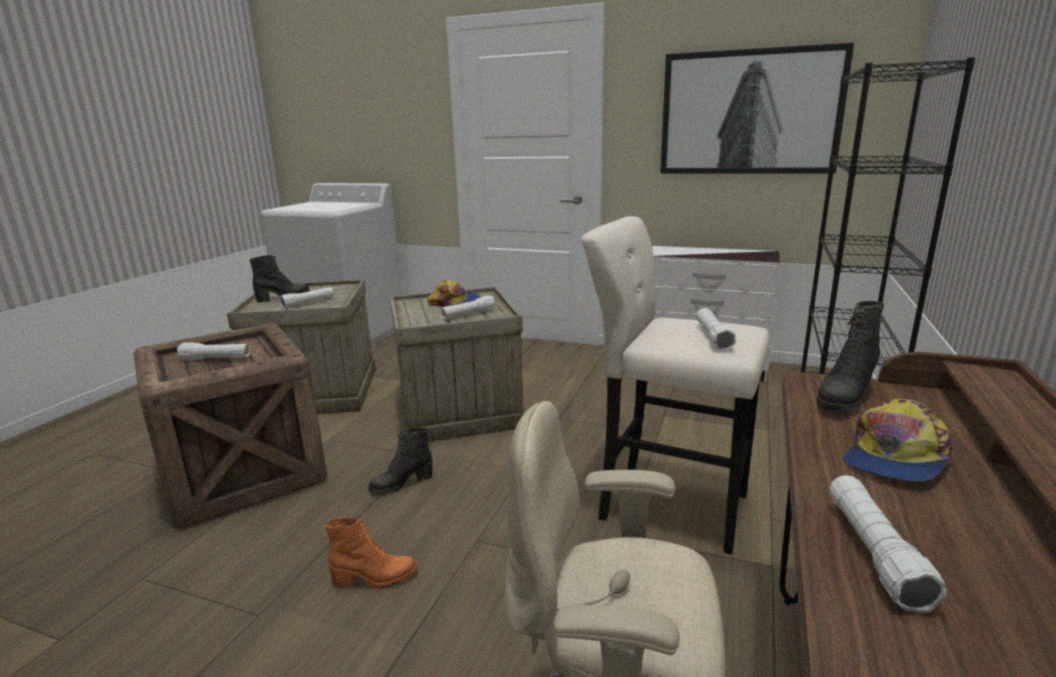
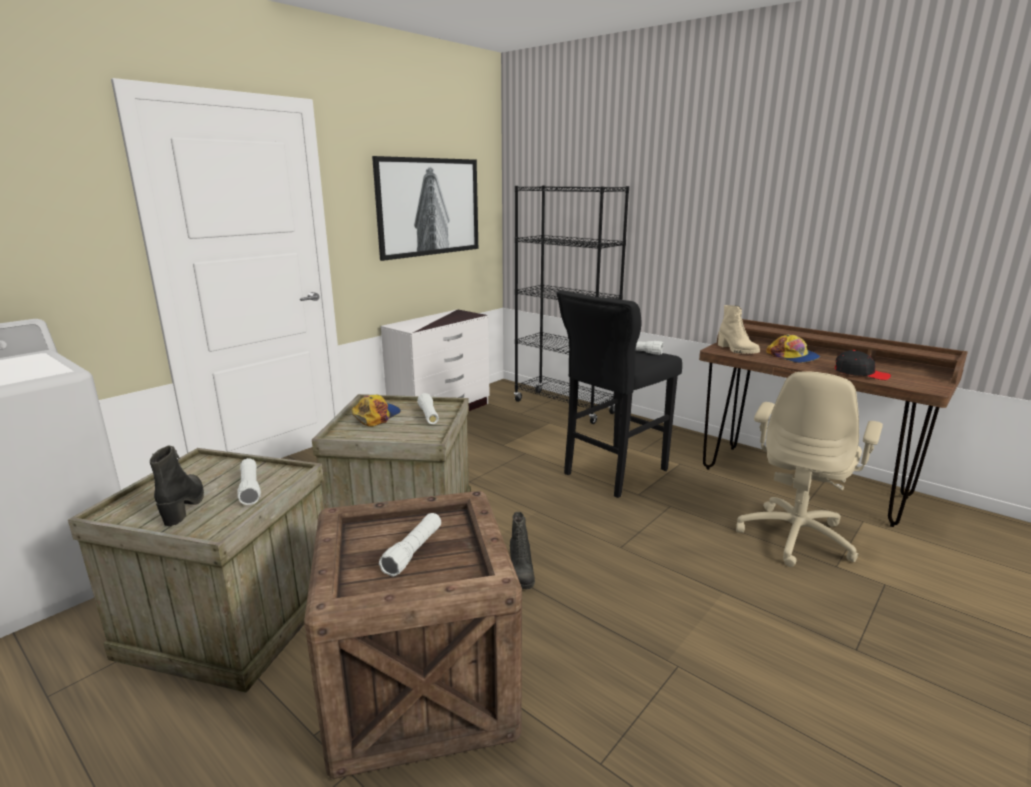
camera: 70 degrees left, 0 degrees up
orange boot [325,516,417,589] -> none
beige stool [581,216,770,554] -> black stool [557,290,682,498]
black boot [817,301,884,413] -> beige boot [718,305,760,354]
white flashlight [830,475,947,613] -> black cap [835,350,891,380]

